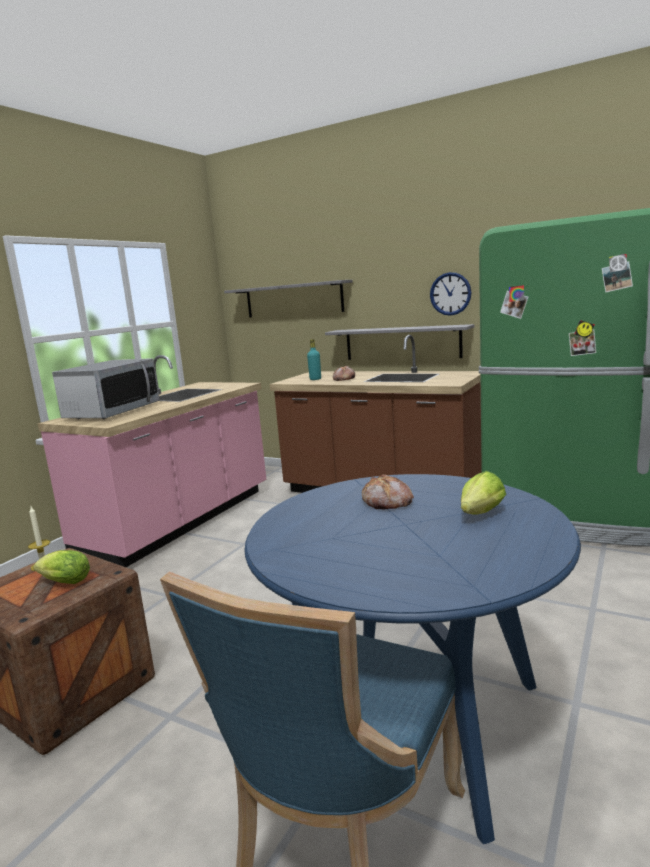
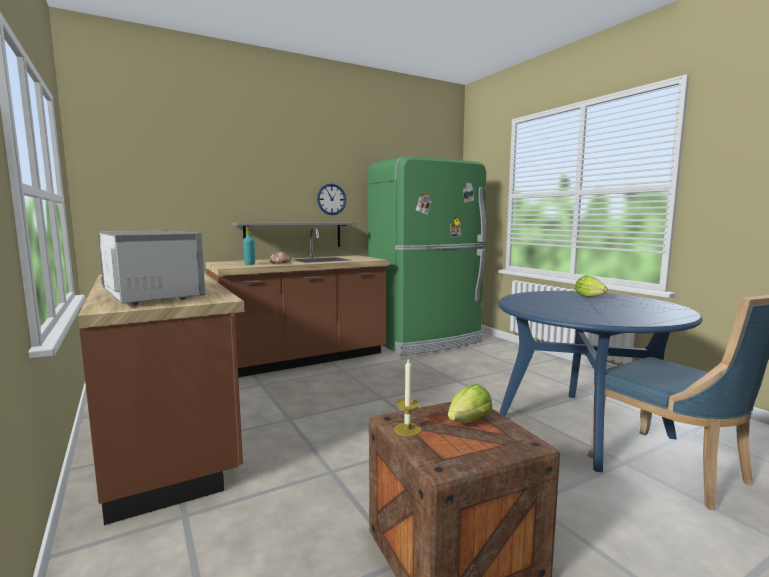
camera: 60 degrees left, 5 degrees down
pink counter [38,355,266,567] -> brown counter [78,273,244,525]
grey shelf [224,280,353,317] -> none
bread [362,474,414,509] -> none

